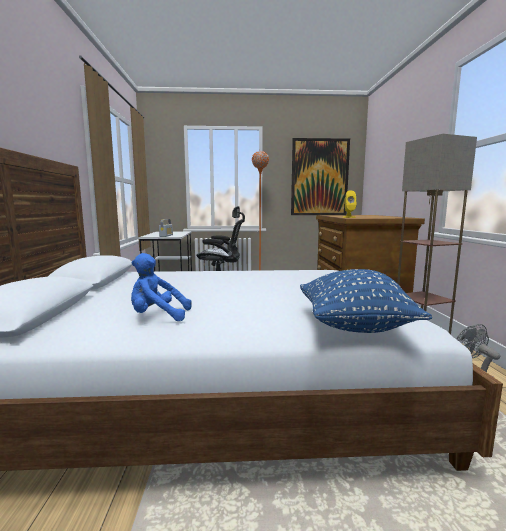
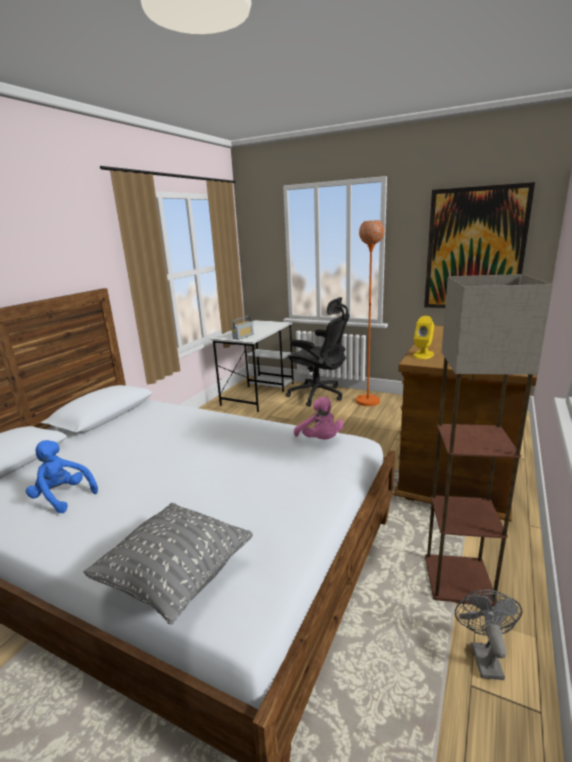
camera: 30 degrees right, 10 degrees up
blue pillow [300,269,432,333] -> grey pillow [83,503,253,624]
none -> pink plush toy [294,397,344,440]

